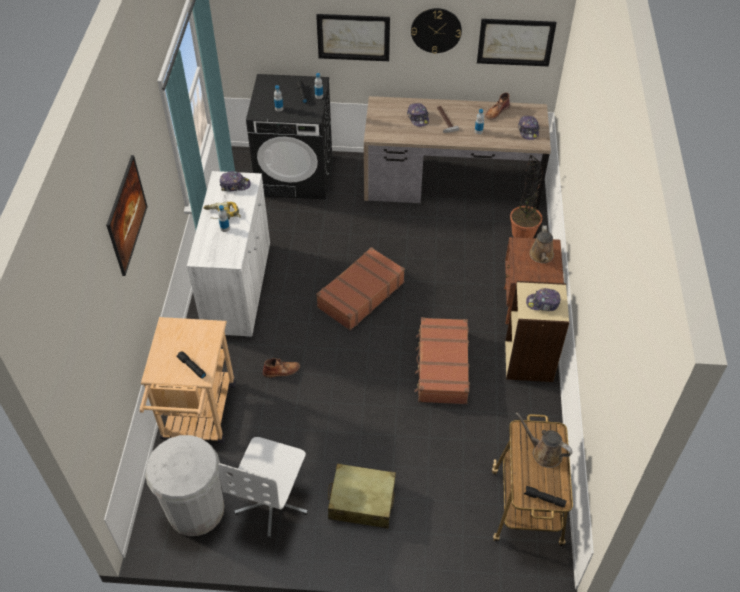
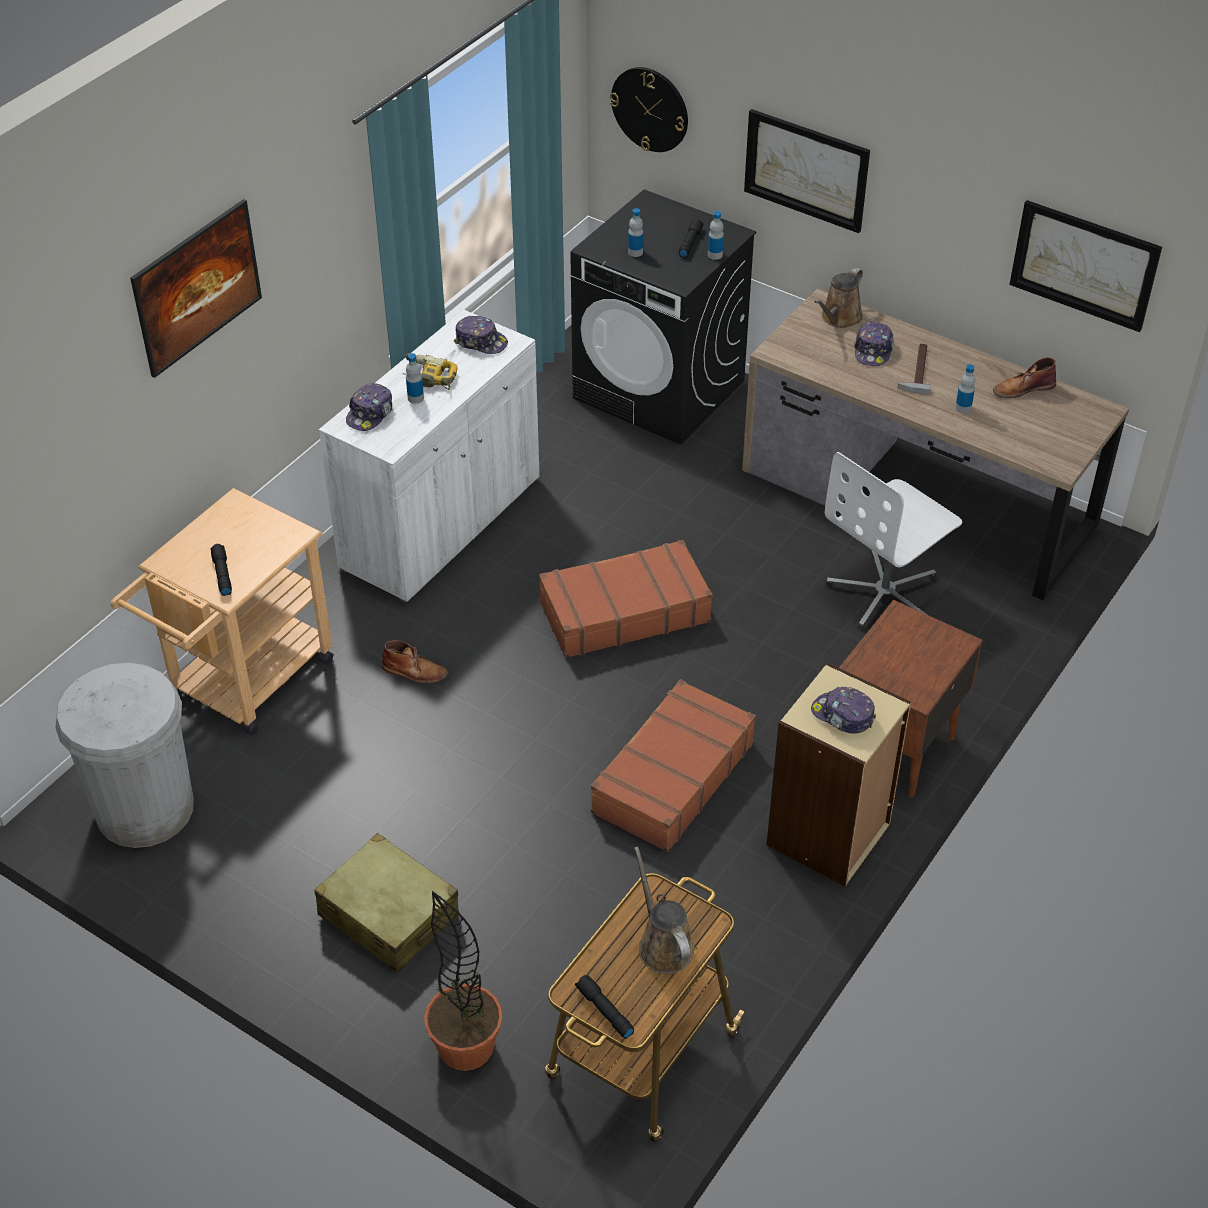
camera: 30 degrees right, 5 degrees down
white office chair [218,437,308,538] -> white office chair moved to [825,452,962,629]
wall clock [411,8,462,54] -> wall clock moved to [610,67,688,152]
potted plant [510,154,543,238] -> potted plant moved to [424,891,502,1071]
cap [518,116,540,140] -> cap moved to [346,383,392,431]
brown watering can [529,225,554,263] -> brown watering can moved to [815,267,863,328]

